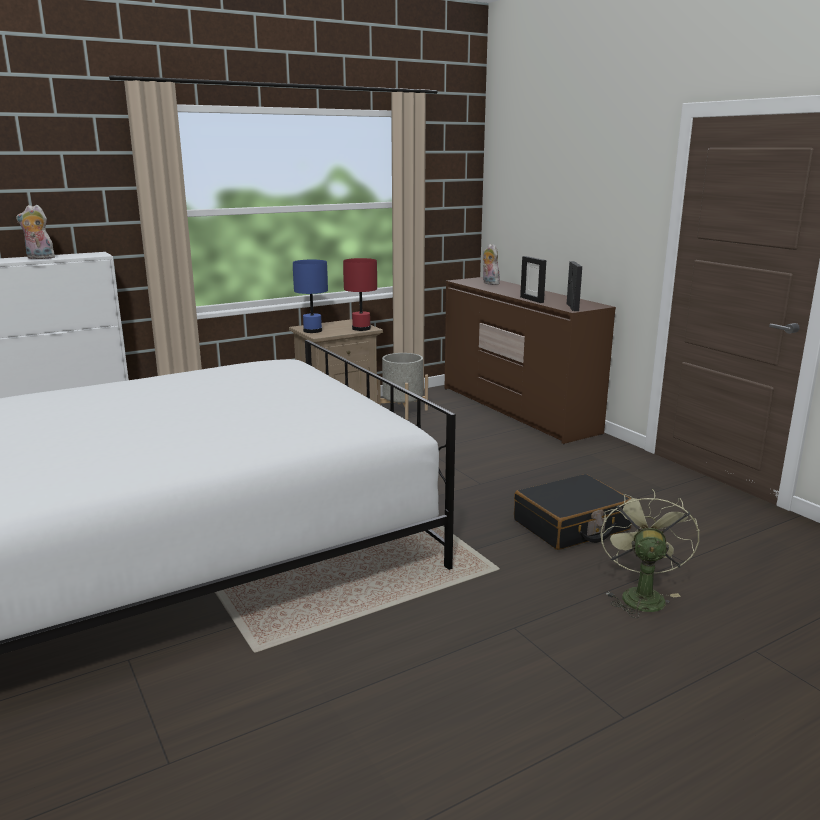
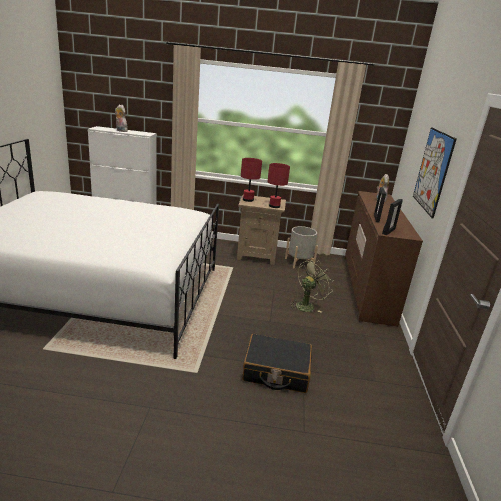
camera: 35 degrees right, 5 degrees up
blue table lamp [293,260,328,333] -> red table lamp [241,158,262,202]
green fan [600,489,699,618] -> green fan moved to [290,259,333,313]
none -> picture [413,128,457,218]

